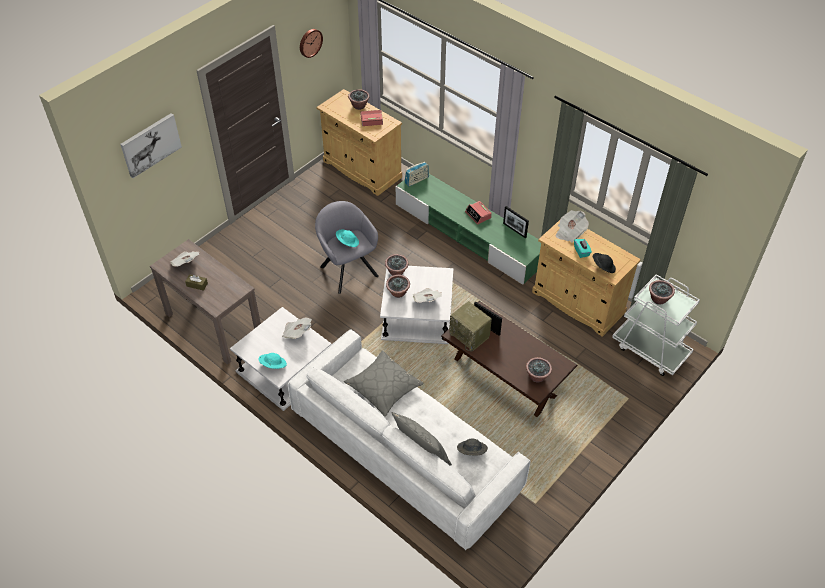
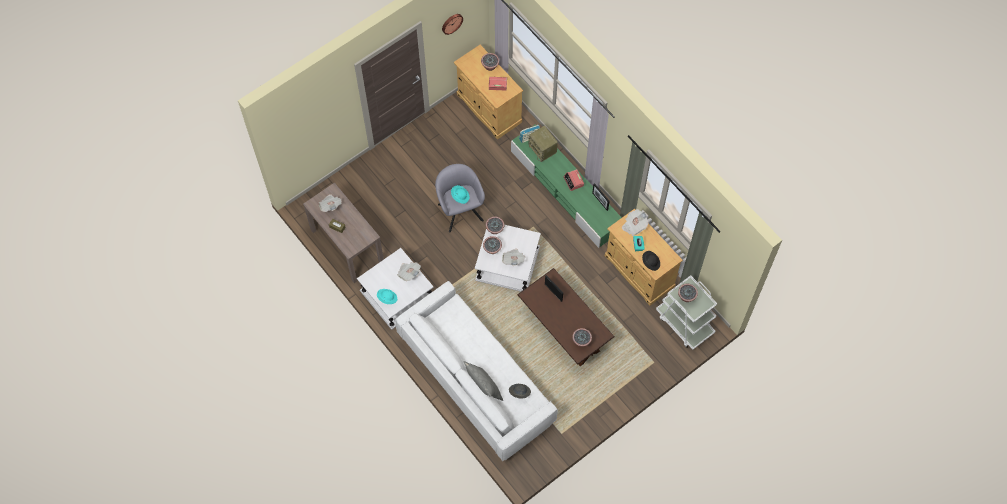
camera: 10 degrees right, 15 degrees up
picture [120,113,182,178] -> none
grey pillow [344,350,424,417] -> none
radio [449,301,492,352] -> radio moved to [529,126,558,162]

